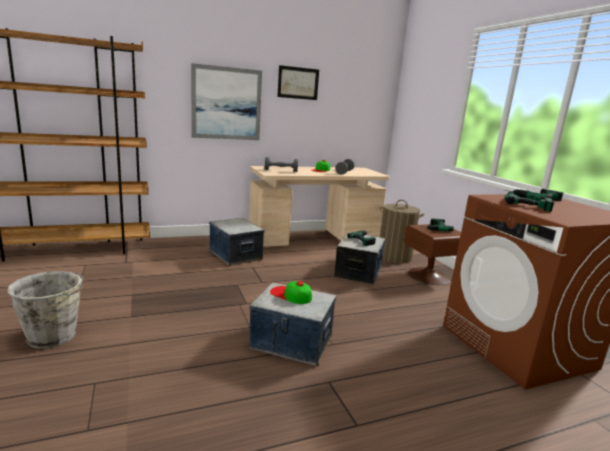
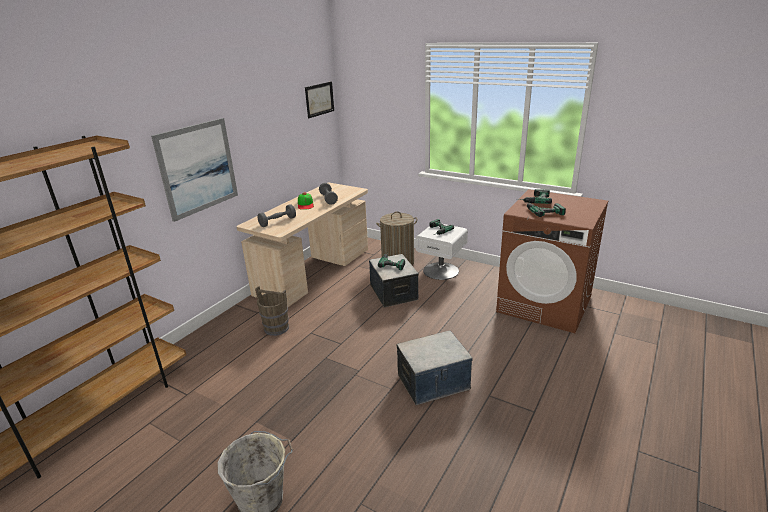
camera: 35 degrees left, 10 degrees up
storage box [209,218,264,266] -> brown bucket [255,286,289,336]
cap [270,281,312,304] -> none
picture [277,65,319,100] -> picture moved to [305,81,334,118]
brown nightstand [404,224,461,285] -> white nightstand [416,224,468,280]

